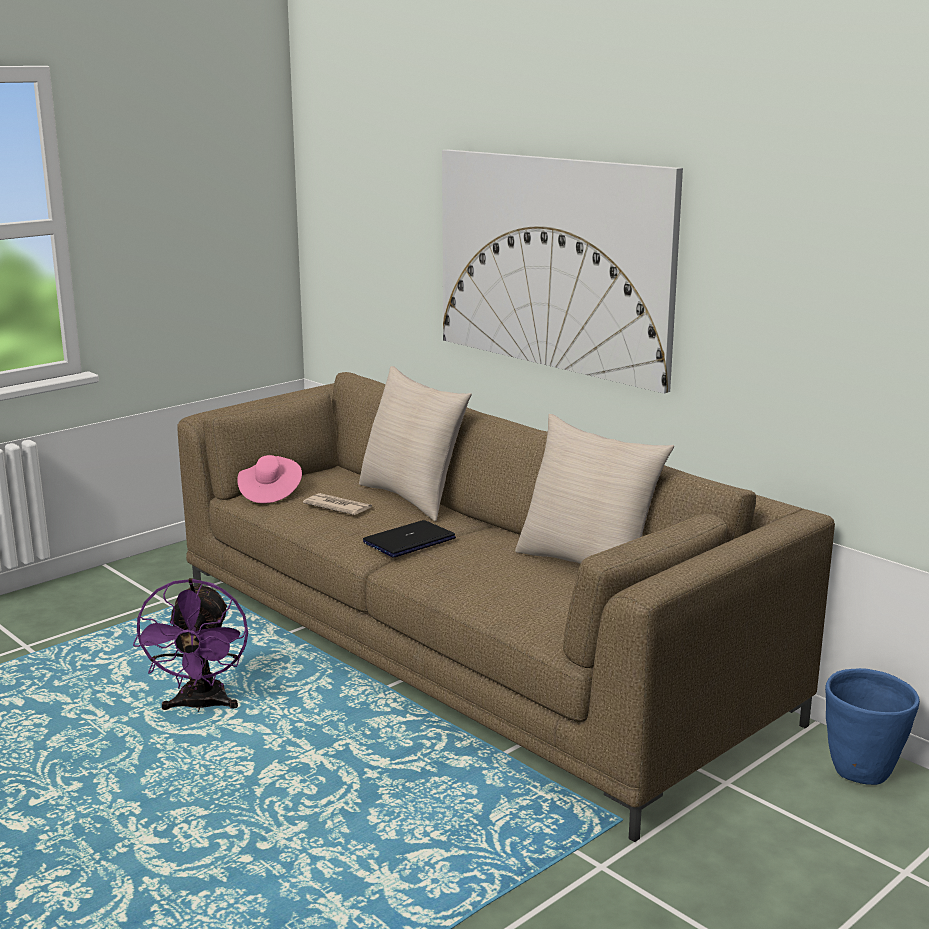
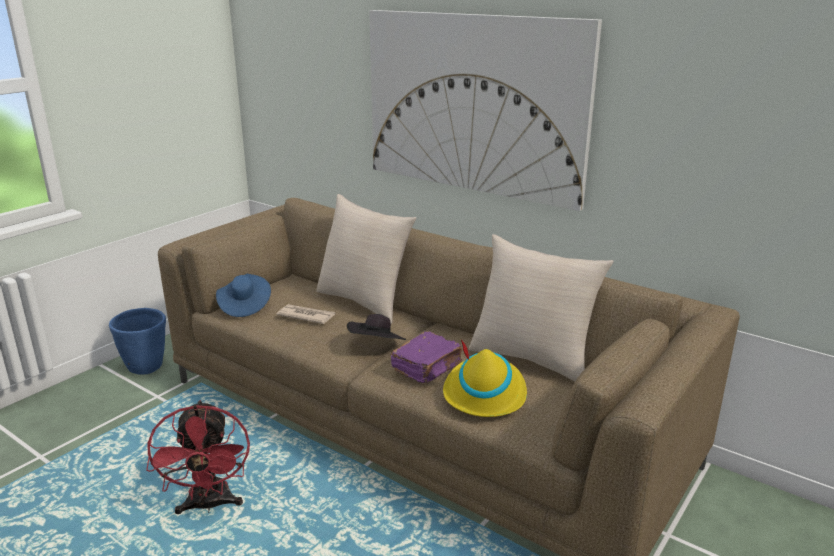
camera: 10 degrees left, 5 degrees up
purple fan [133,578,248,712] -> red fan [146,400,250,514]
pink hat [237,455,302,503] -> blue hat [216,274,271,317]
laptop [363,520,456,557] -> black hat [347,314,406,340]
blue planter [825,668,920,785] -> blue planter moved to [109,308,166,375]
none -> purple book [391,331,462,383]
none -> yellow hat [443,339,527,417]

